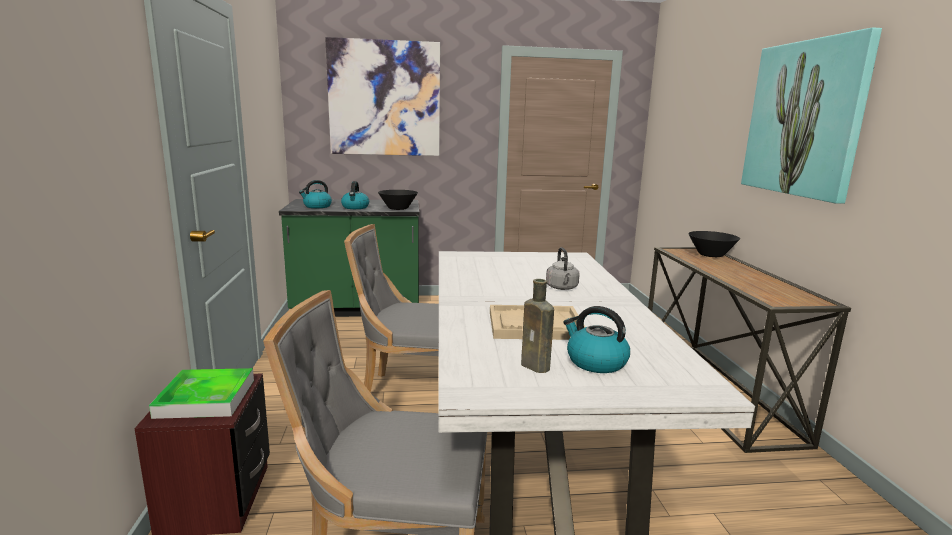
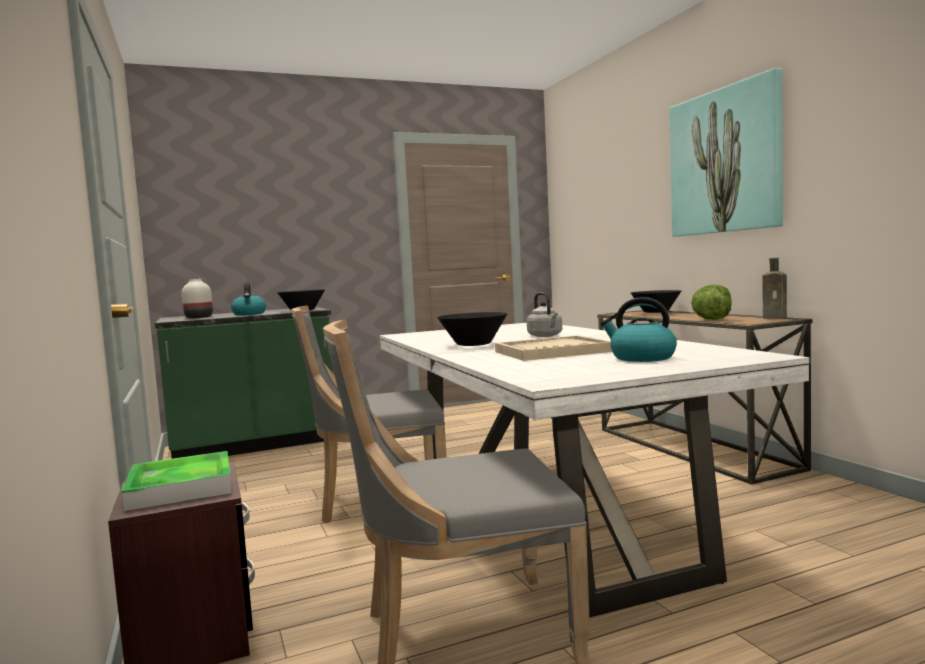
camera: 15 degrees left, 10 degrees down
kettle [299,180,332,208] -> white vase [182,279,213,318]
picture [325,37,440,156] -> none
brown bottle [521,279,554,373] -> brown bottle moved to [762,258,787,319]
none -> black bowl [437,312,508,346]
none -> lettuce [691,285,732,320]

